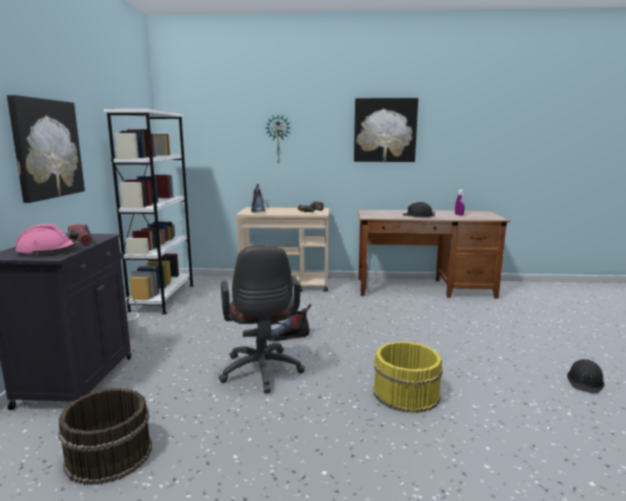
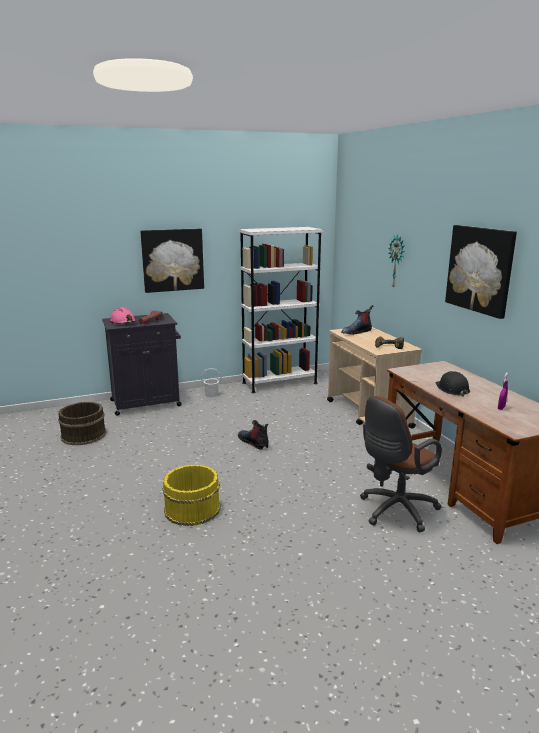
camera: 65 degrees right, 5 degrees up
brown office chair [219,245,305,393] -> brown office chair moved to [360,396,442,532]
black hard hat [567,359,604,394] -> none

